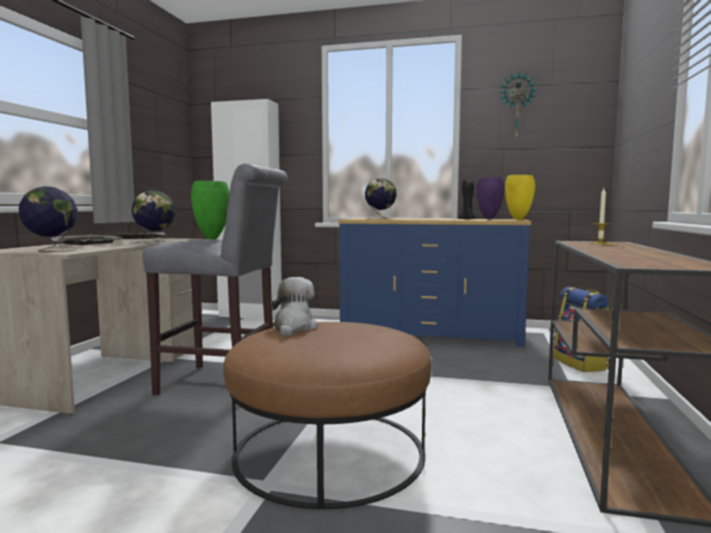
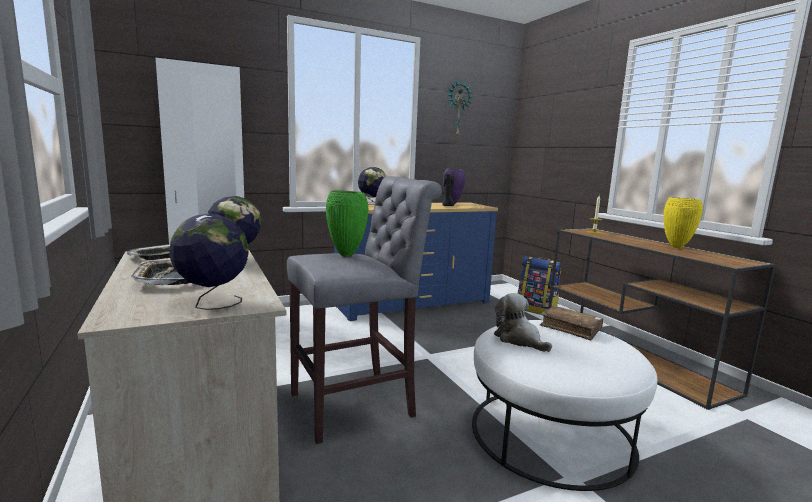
camera: 40 degrees left, 5 degrees up
brown ottoman [223,322,432,509] -> white ottoman [472,320,657,491]
yellow vase [505,175,535,220] -> yellow vase moved to [663,197,703,248]
none -> brown book [540,306,603,341]

